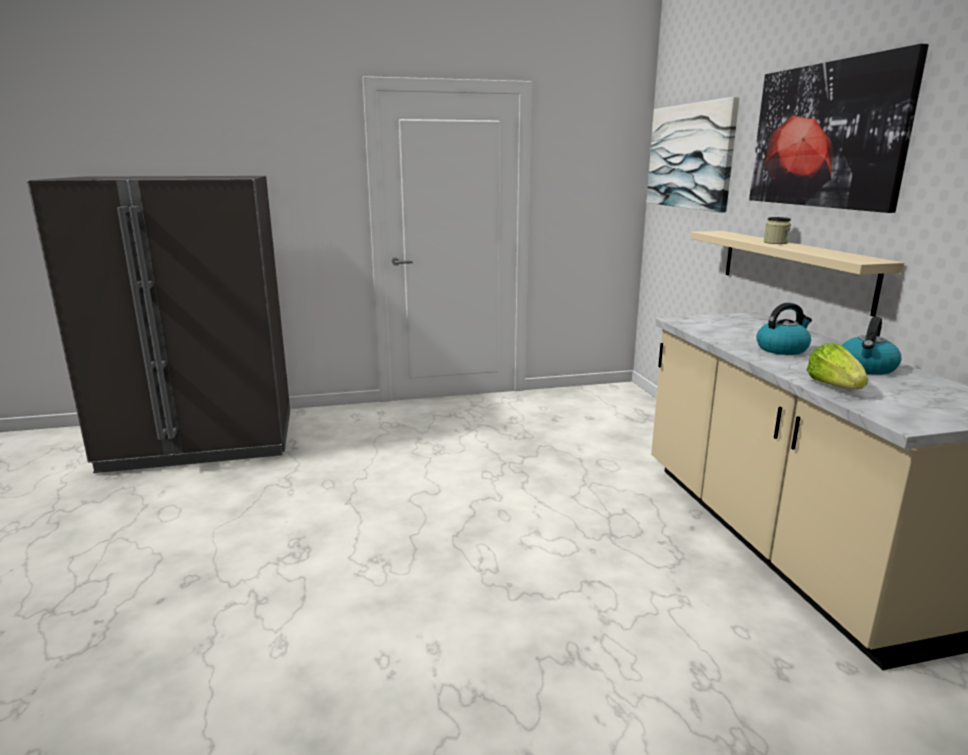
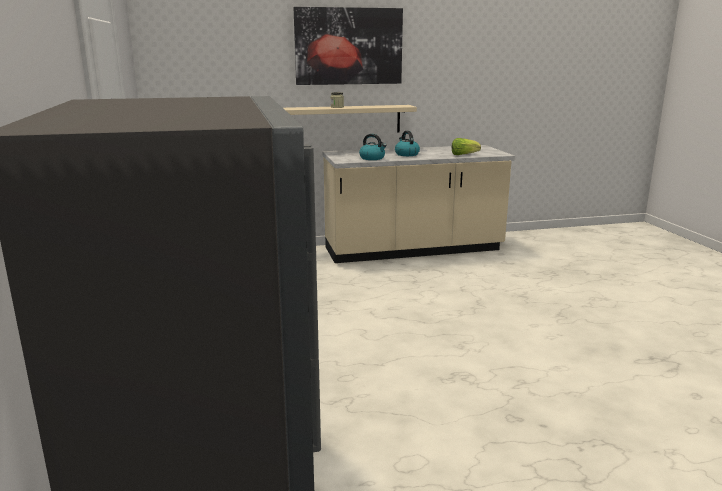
camera: 90 degrees left, 0 degrees up
picture [647,97,740,212] -> none
kettle [841,317,901,375] -> kettle moved to [359,134,387,160]

